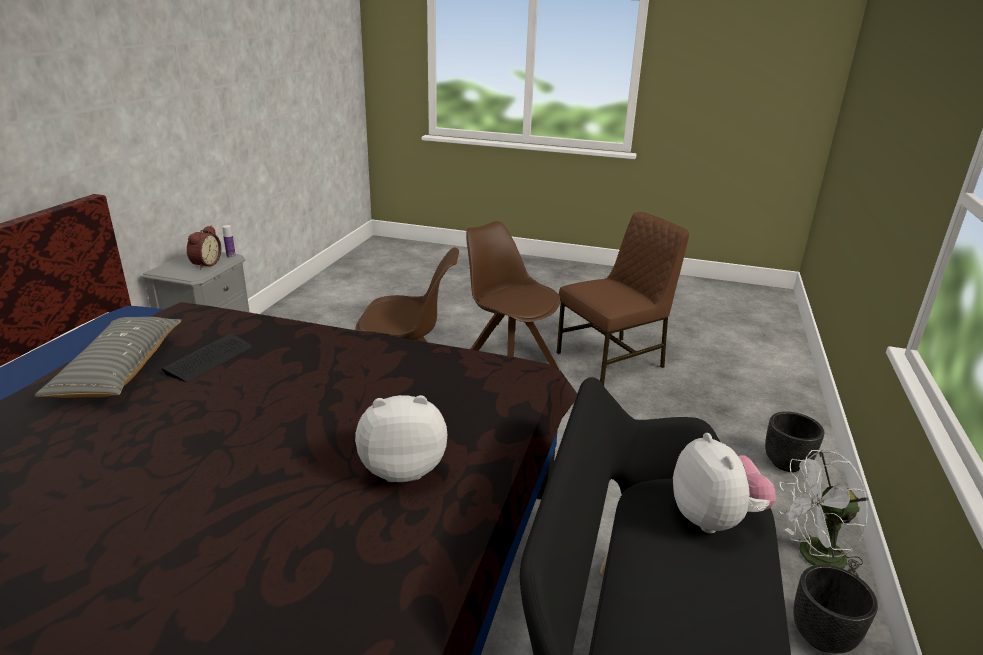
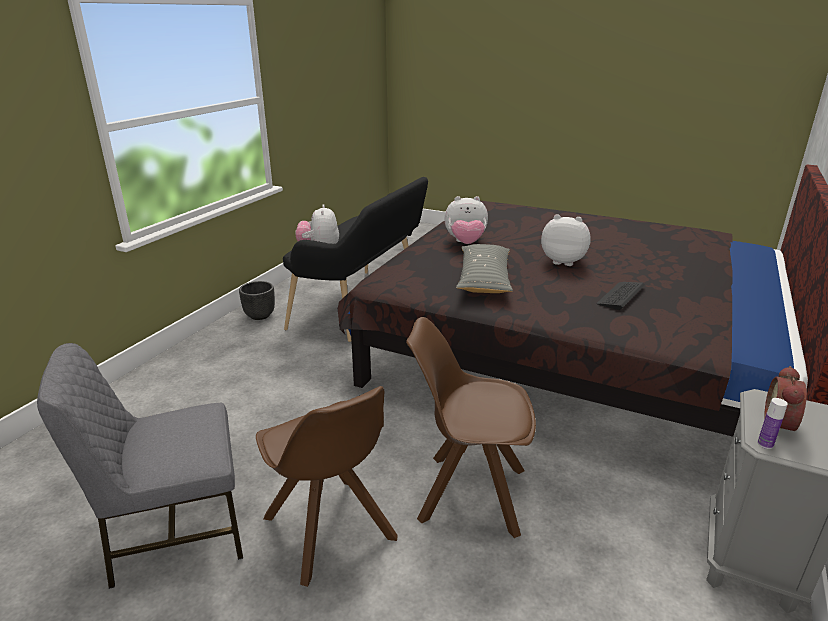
camera: 170 degrees left, 0 degrees up
grey pillow [35,317,182,398] -> grey pillow moved to [456,244,513,293]
brown chair [556,212,689,386] -> grey chair [37,343,243,589]
black planter [765,411,825,472] -> none
white fan [780,450,869,577] -> none
none -> plush toy [541,214,591,266]

